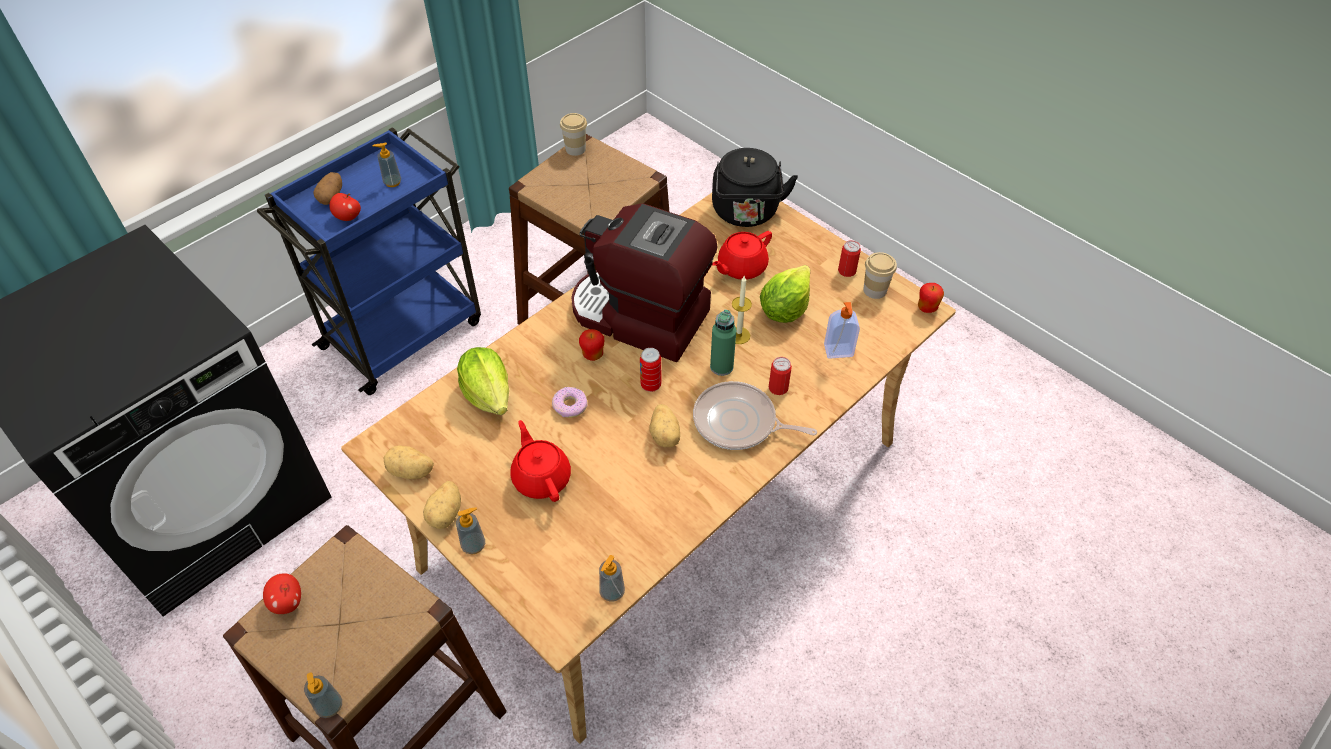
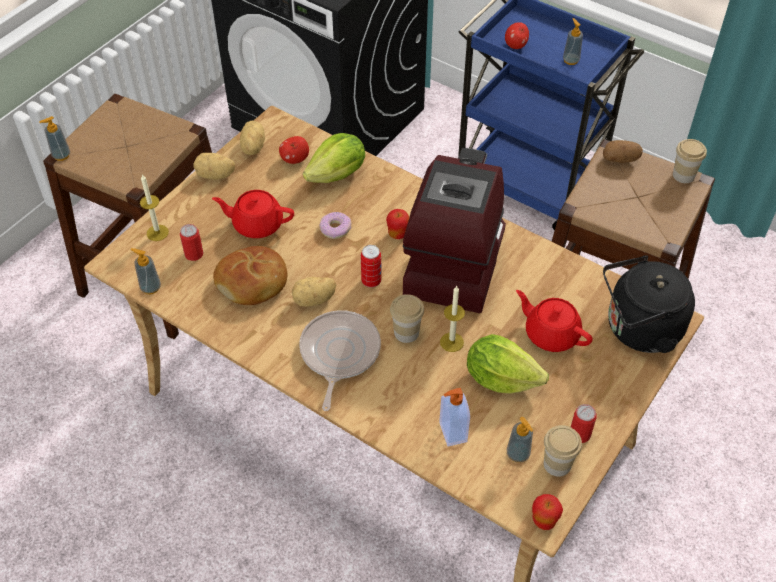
camera: 80 degrees right, 0 degrees up
apple [263,573,301,614] -> apple moved to [279,136,309,164]
potato [313,172,342,205] -> potato moved to [603,140,643,163]
soap dispenser [456,507,485,554] -> soap dispenser moved to [507,417,533,463]
red teapot [510,420,571,502] -> red teapot turned 135 degrees counterclockwise [212,190,294,238]
green bottle [710,310,736,376] -> cup [390,294,424,343]
can [769,357,792,395] -> can moved to [180,224,203,261]
none -> candle [140,174,169,241]
none -> bread [213,246,288,305]

